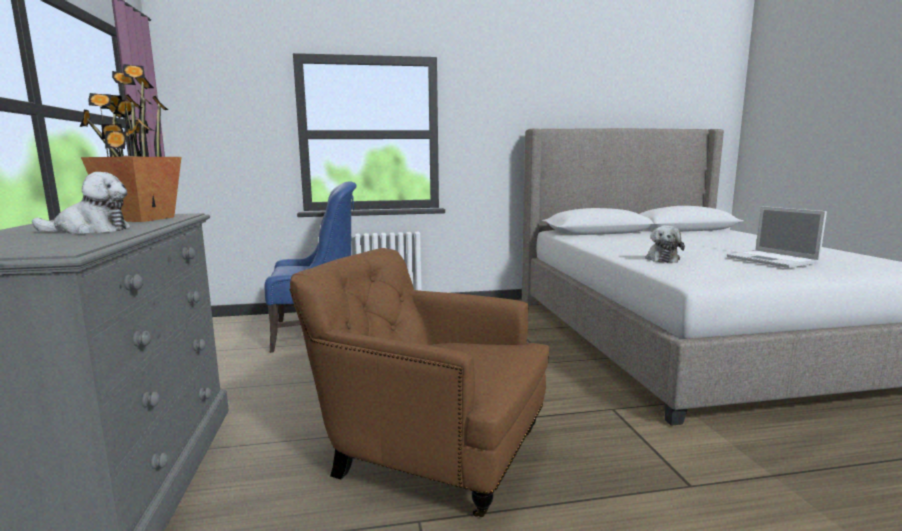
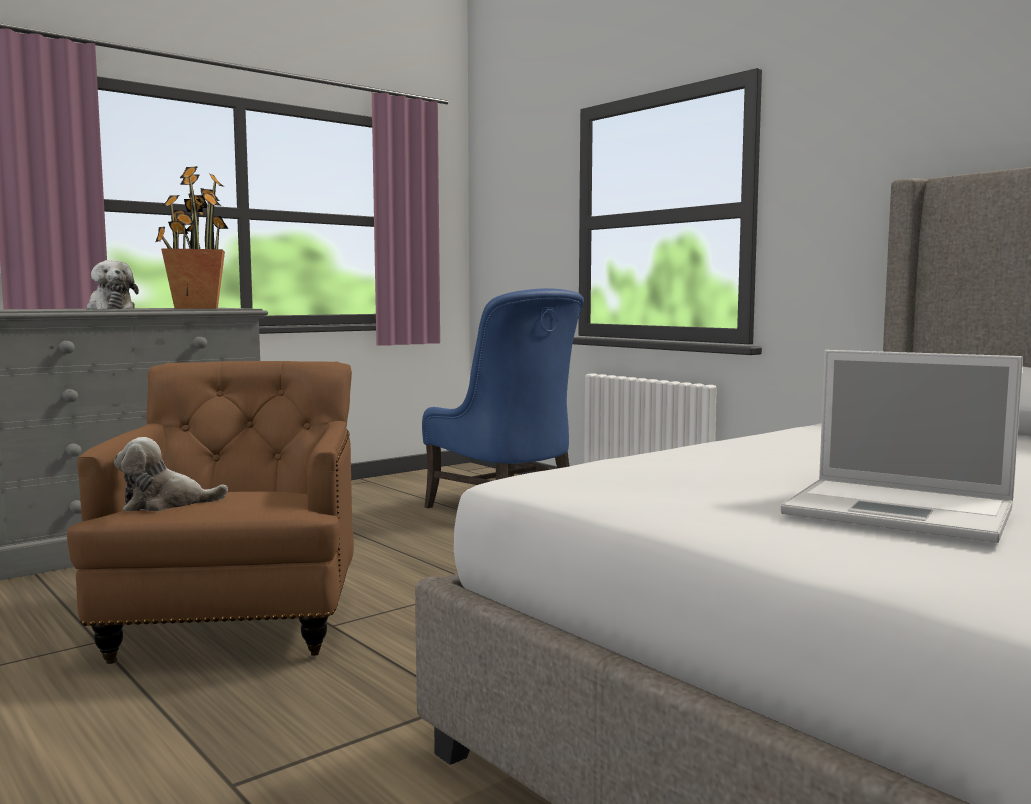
camera: 60 degrees right, 5 degrees down
plush toy [645,225,685,263] -> plush toy moved to [114,437,228,512]
laptop [727,206,827,268] -> laptop turned 90 degrees counterclockwise [781,350,1023,543]

